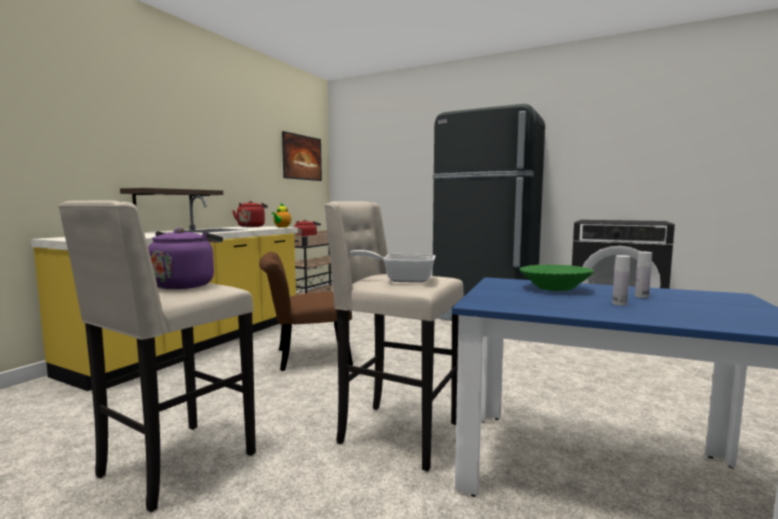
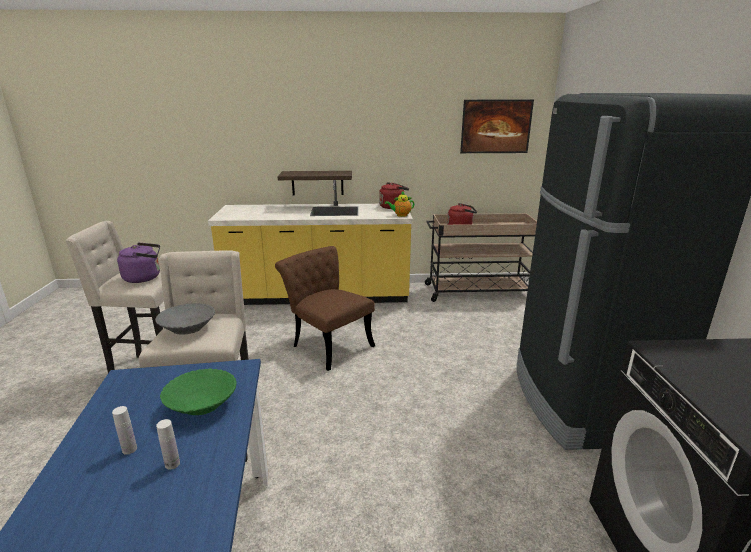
camera: 60 degrees right, 15 degrees up
frying pan [349,250,435,283] -> grey bowl [155,303,215,335]

